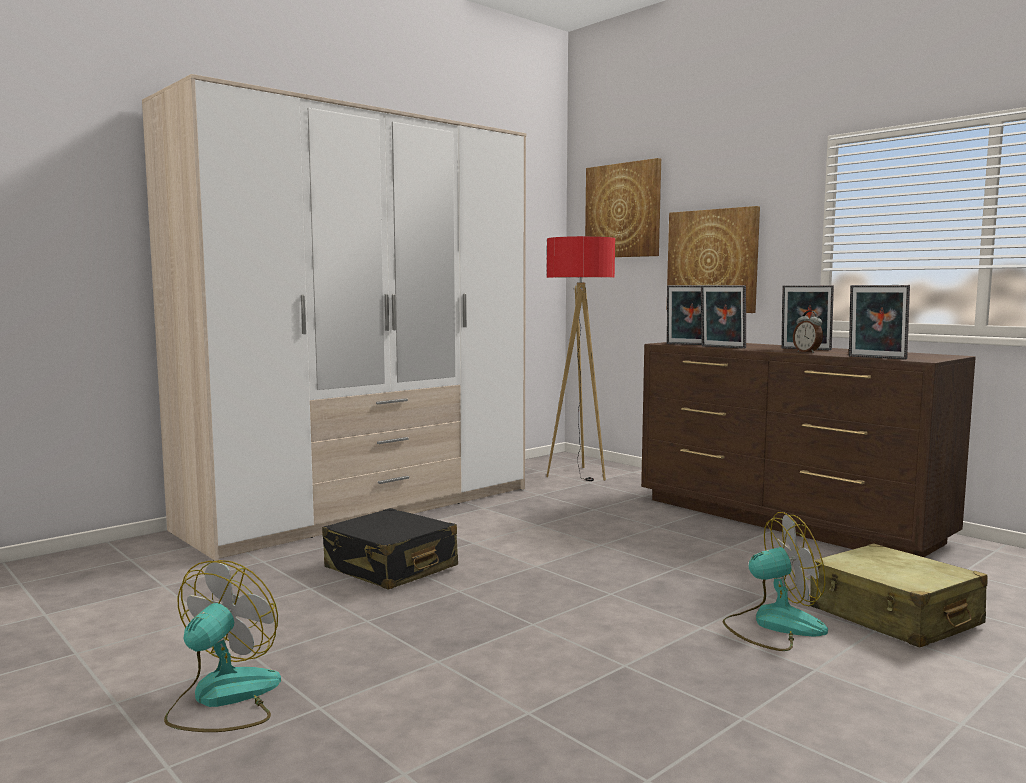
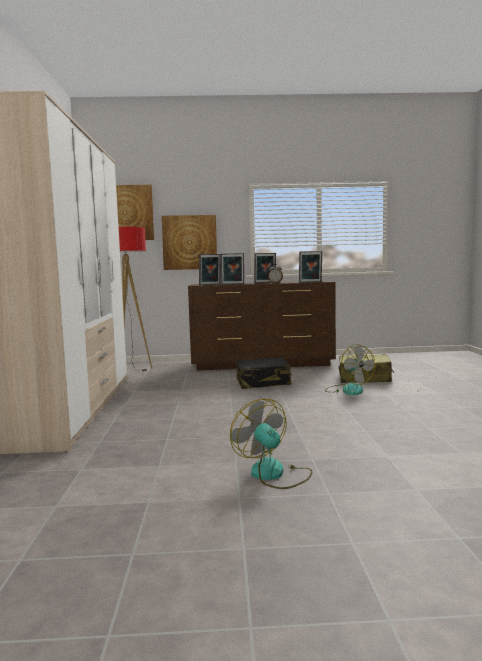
camera: 50 degrees left, 0 degrees up
black suitcase [322,508,458,590] -> black suitcase moved to [236,357,292,389]
fan [722,512,828,651] -> fan turned 120 degrees clockwise [325,344,375,395]

